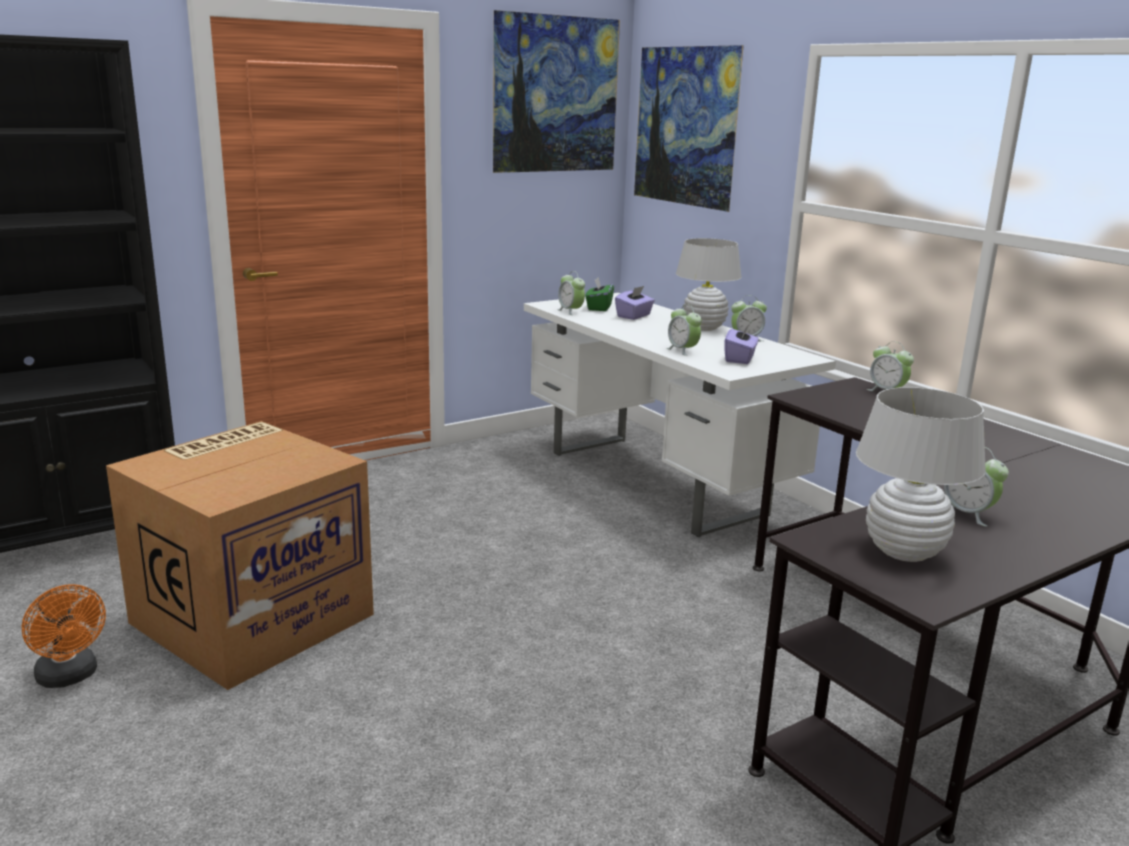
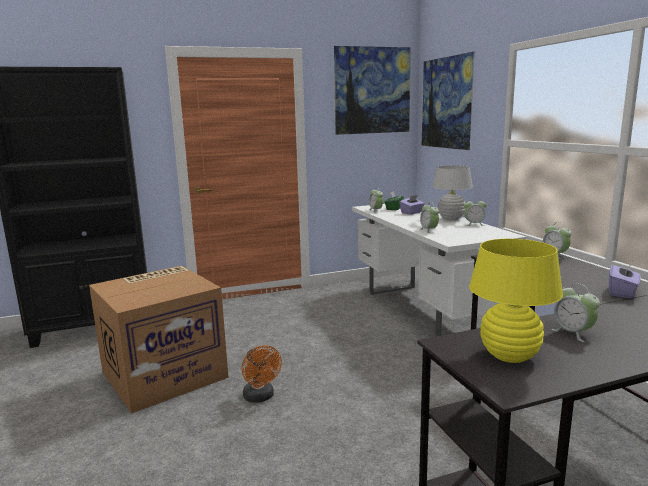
camera: 15 degrees right, 5 degrees down
orange fan [22,584,106,688] -> orange fan moved to [241,345,282,403]
purple tissue box [725,324,759,364] -> purple tissue box moved to [609,262,641,298]
white table lamp [856,387,986,562] -> yellow table lamp [469,239,563,363]

